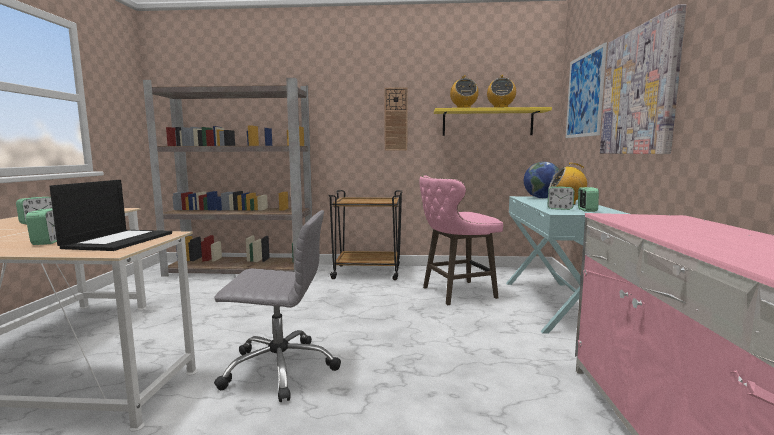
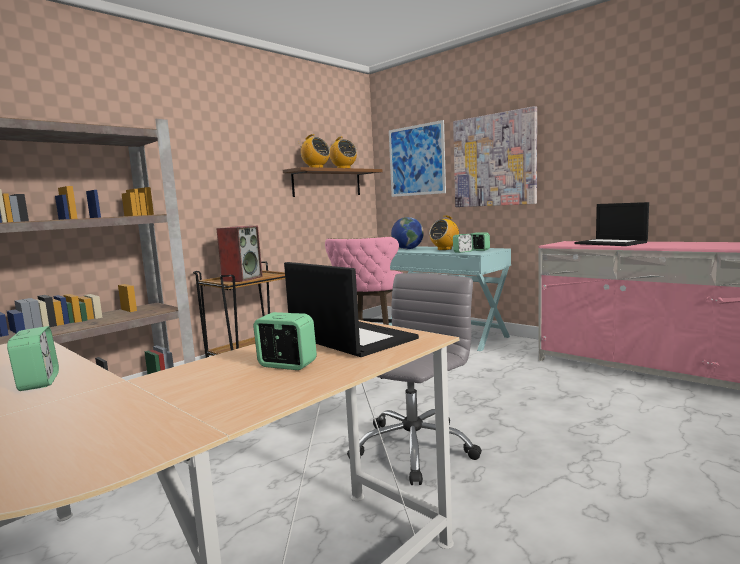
camera: 50 degrees left, 0 degrees up
wall clock [384,87,408,151] -> none
yellow shelf [434,107,552,136] -> brown shelf [283,167,383,197]
none -> speaker [216,226,263,282]
none -> laptop [575,202,649,246]

